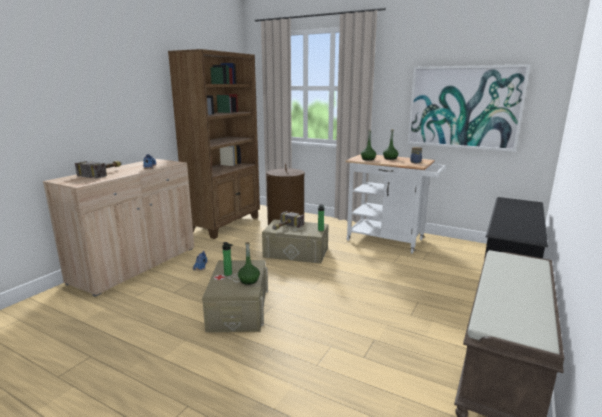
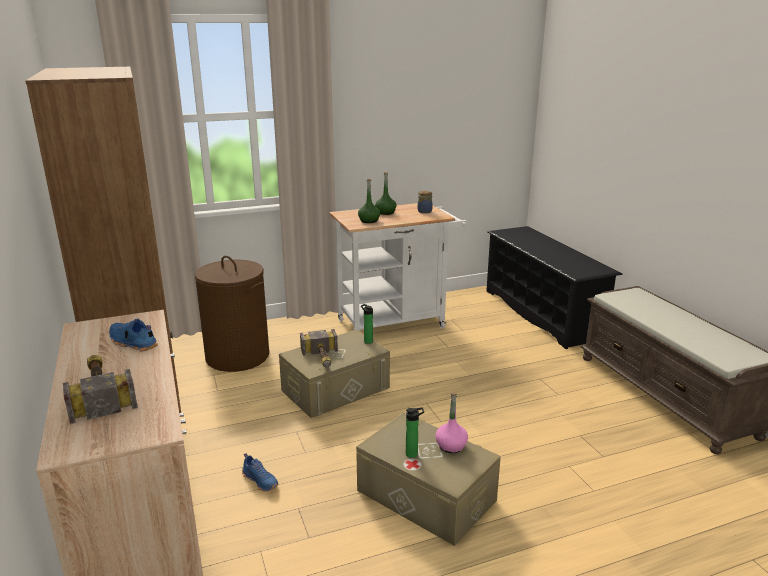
camera: 50 degrees left, 5 degrees up
green bottle [238,242,260,285] -> pink bottle [435,392,468,453]
picture [407,64,530,152] -> none

